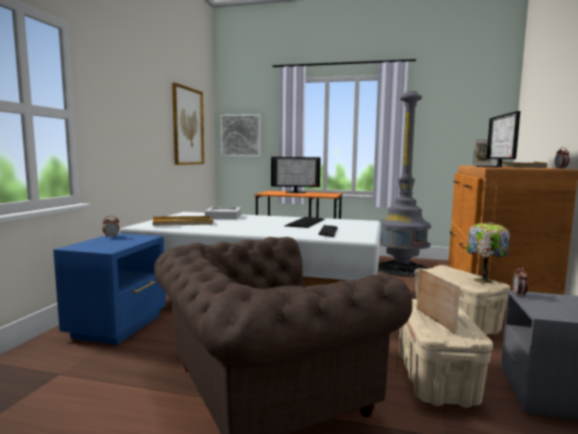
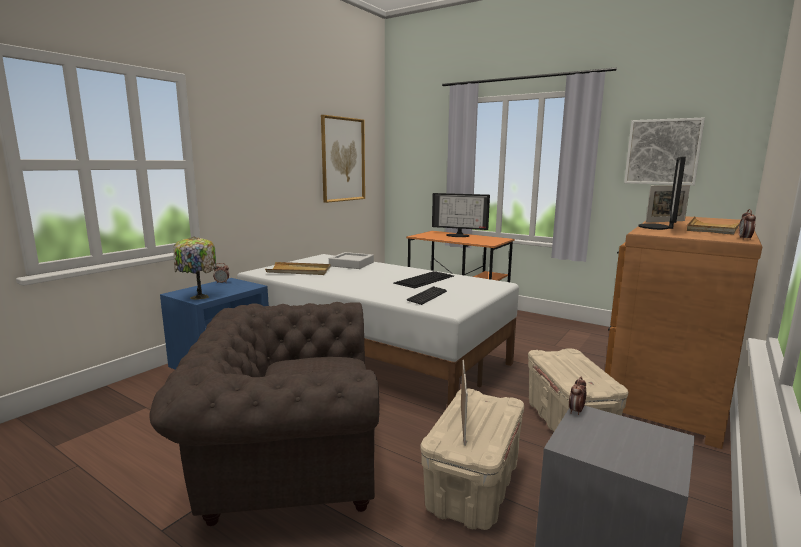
camera: 20 degrees right, 5 degrees up
picture [221,114,261,157] -> picture moved to [624,117,705,185]
grey floor lamp [378,91,432,277] -> none
table lamp [466,222,510,283] -> table lamp moved to [173,236,217,300]

